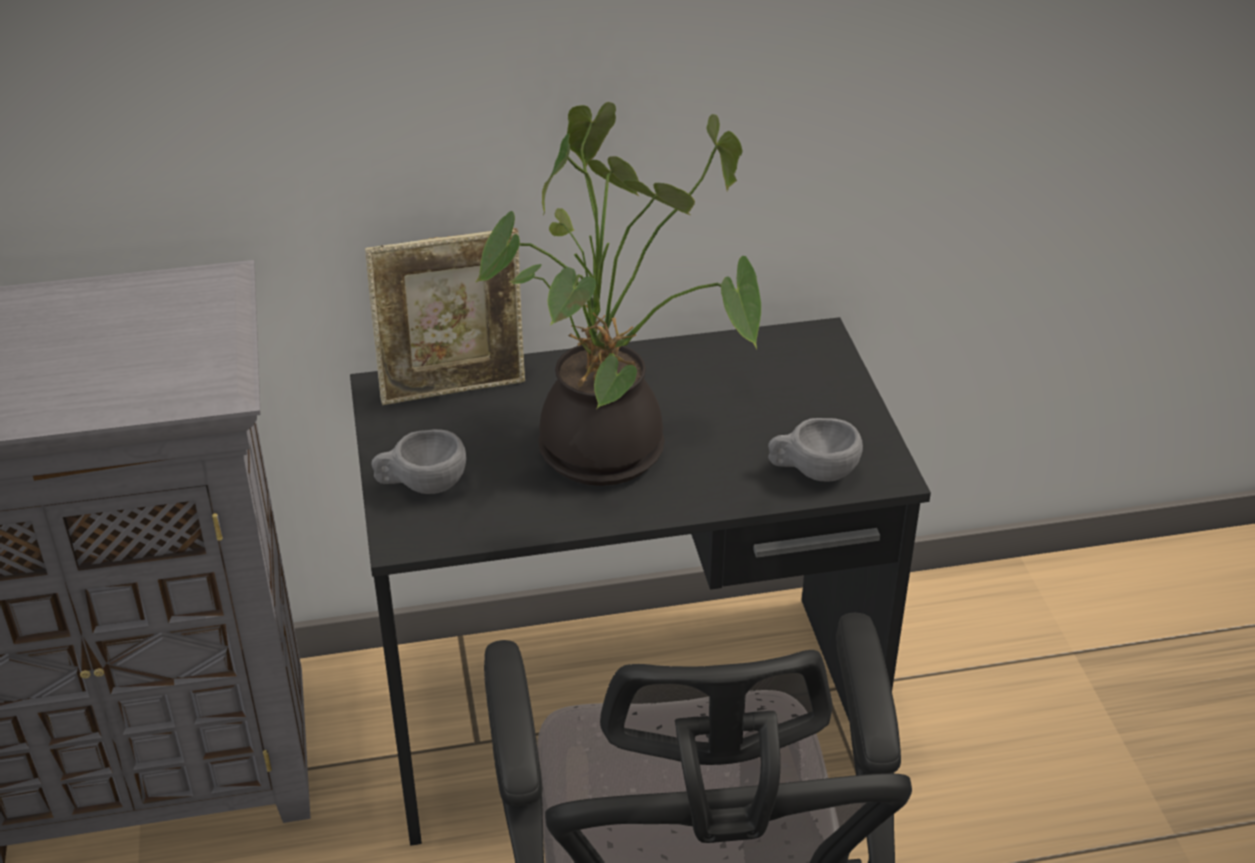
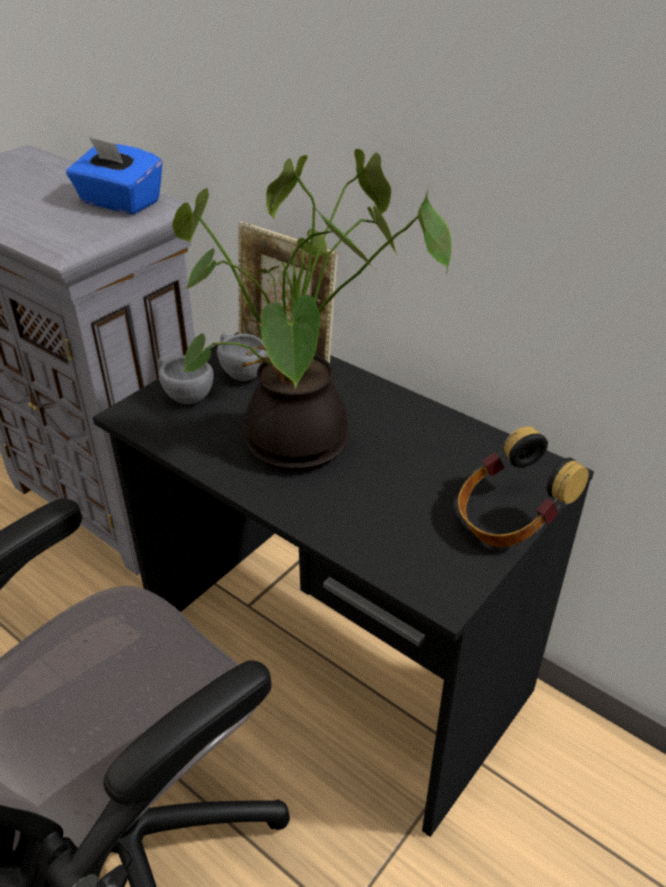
camera: 50 degrees right, 0 degrees up
grey cup [768,418,863,482] -> grey cup moved to [217,333,269,381]
none -> blue tissue box [66,137,163,215]
none -> headphones [458,426,589,547]

